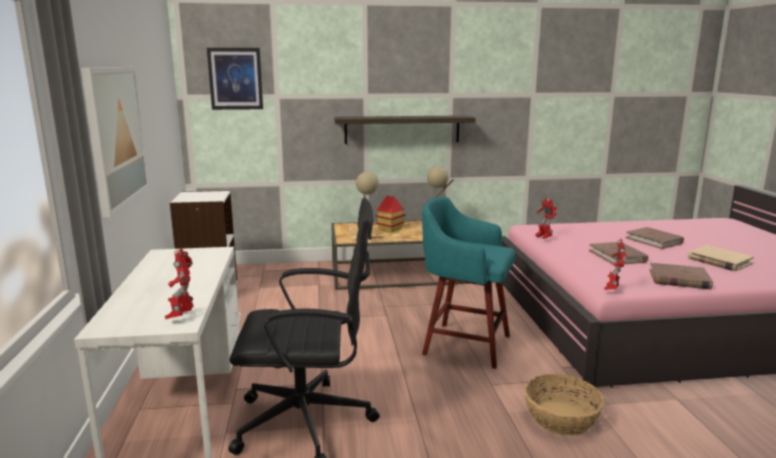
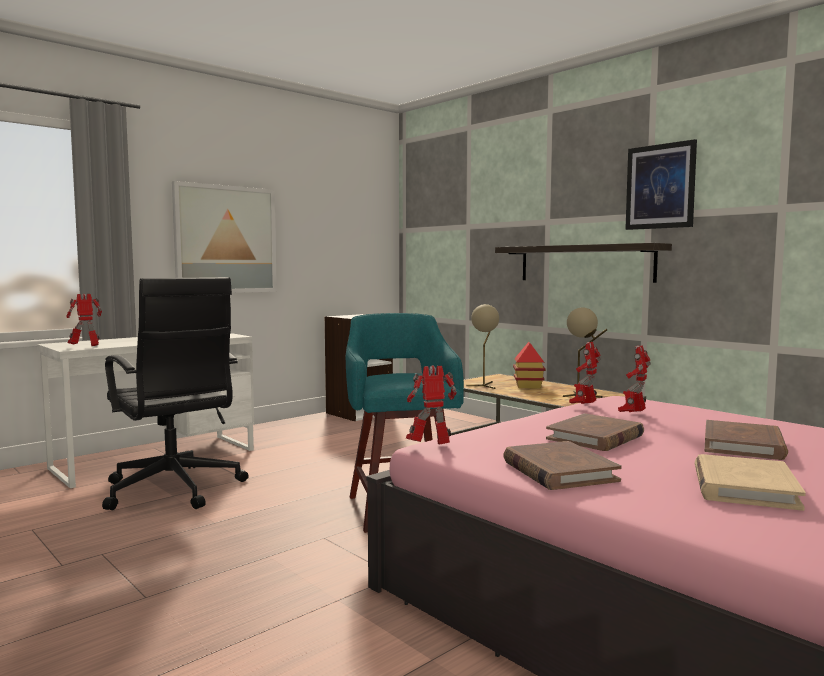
camera: 55 degrees right, 10 degrees down
picture [207,48,263,110] -> picture moved to [625,139,697,230]
basket [524,374,605,436] -> none
none -> toy robot [618,345,651,412]

